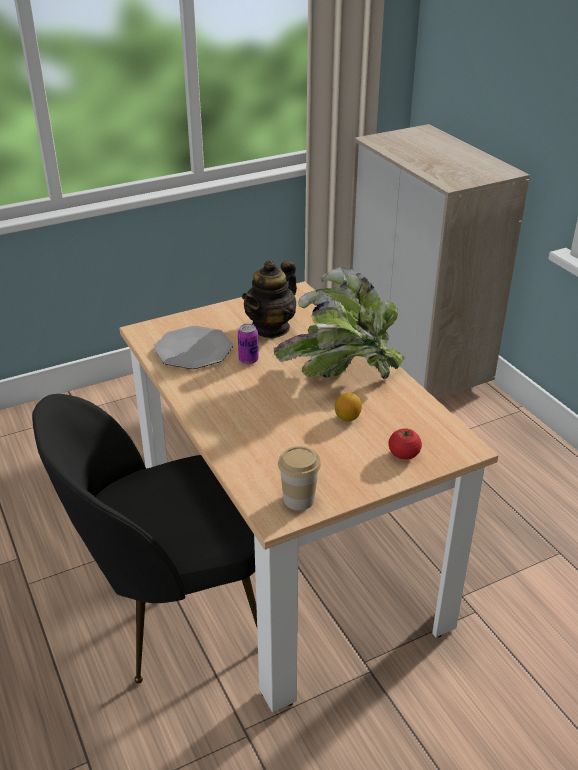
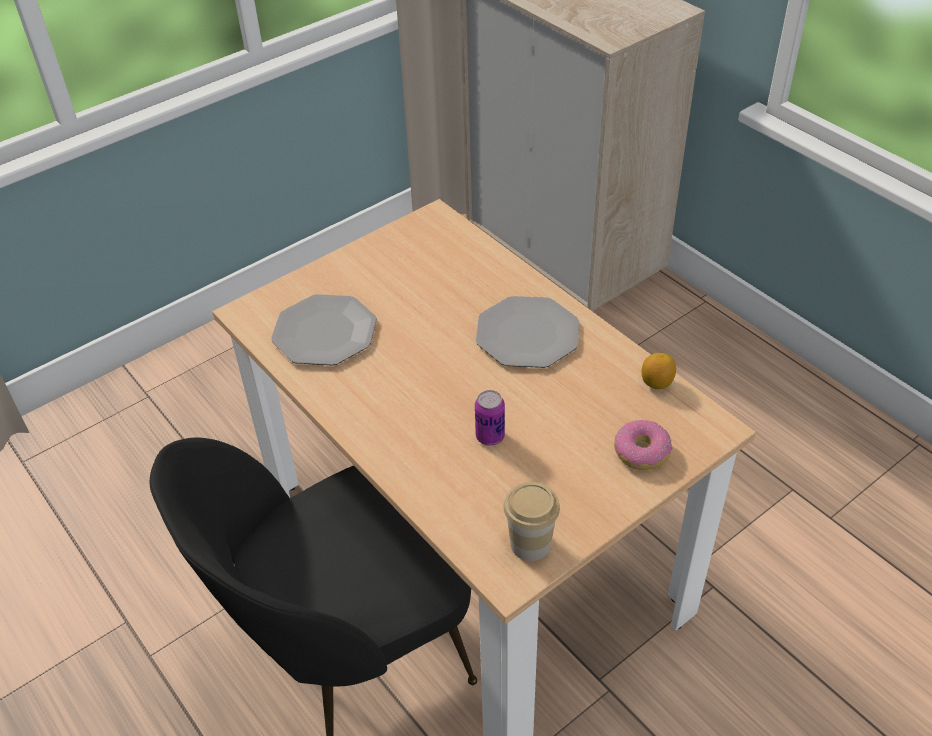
camera: 10 degrees left, 10 degrees up
can [238,324,259,364] -> can moved to [475,390,505,446]
teapot [242,260,297,338] -> none
potted plant [274,267,405,379] -> plate [476,296,579,368]
lemon [335,393,362,422] -> lemon moved to [641,353,676,389]
tomato [388,428,422,460] -> donut [614,420,672,470]

